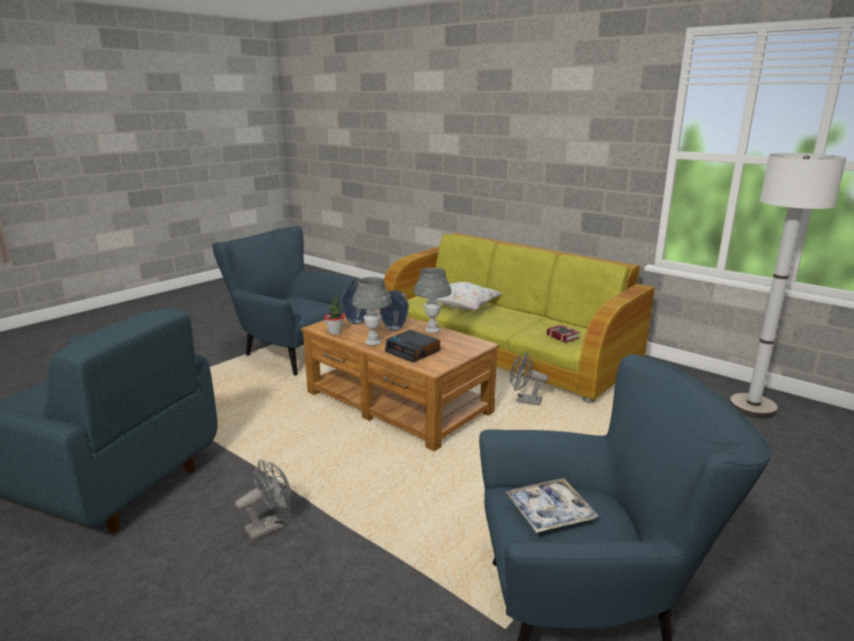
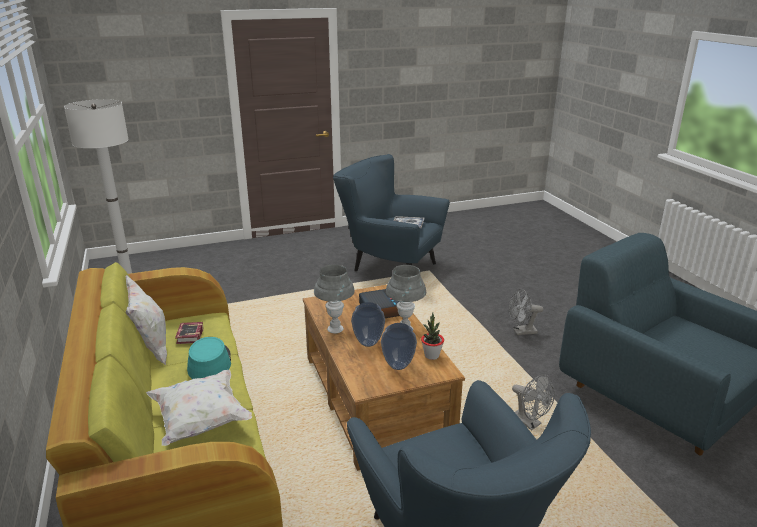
camera: 150 degrees left, 5 degrees up
grey fan [510,352,549,406] -> grey fan moved to [512,375,555,430]
none -> white pillow [125,275,167,365]
none -> turquoise hat [187,337,231,379]

